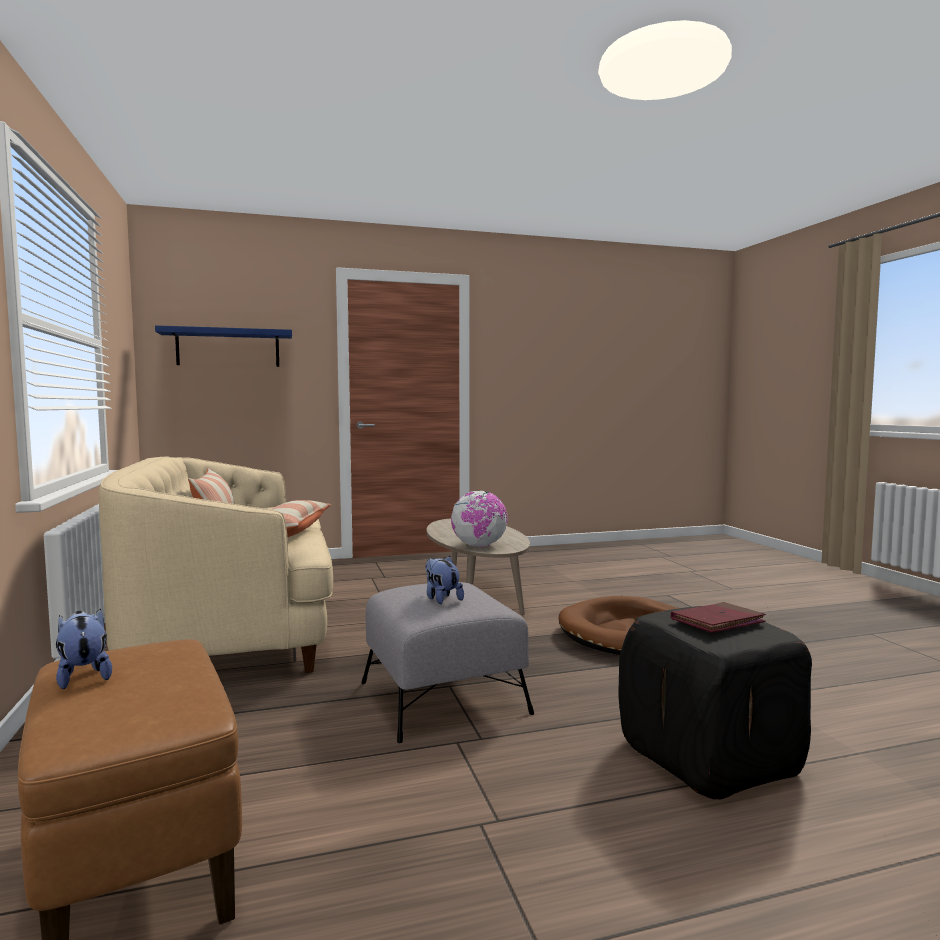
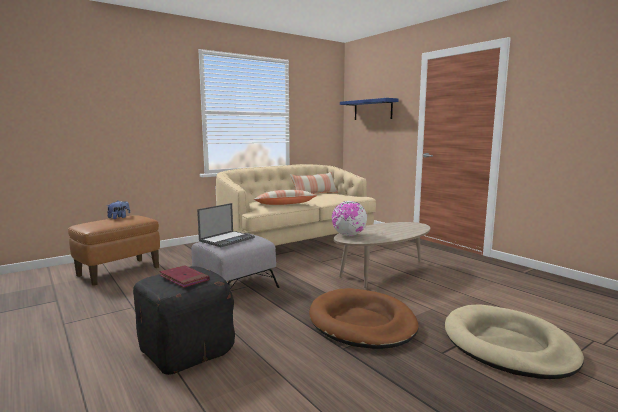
camera: 70 degrees right, 5 degrees up
plush toy [425,556,464,604] -> laptop [197,203,255,247]
none -> beige dog bed [445,304,584,379]

